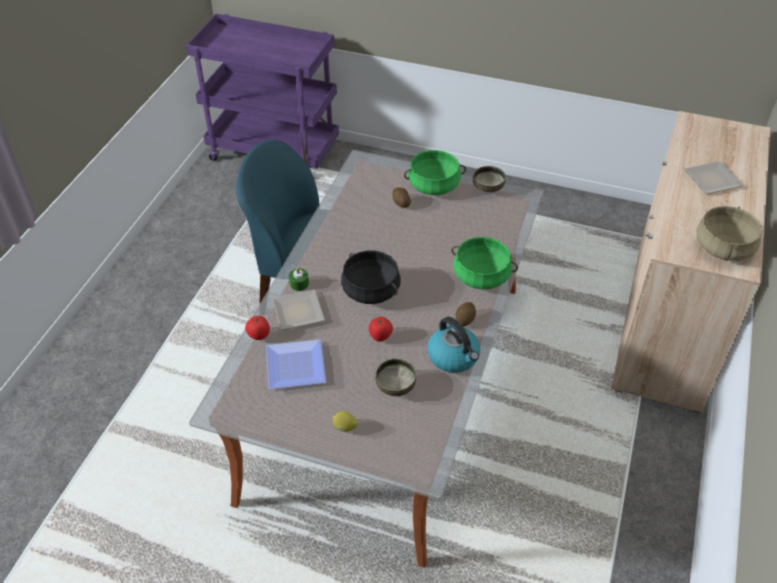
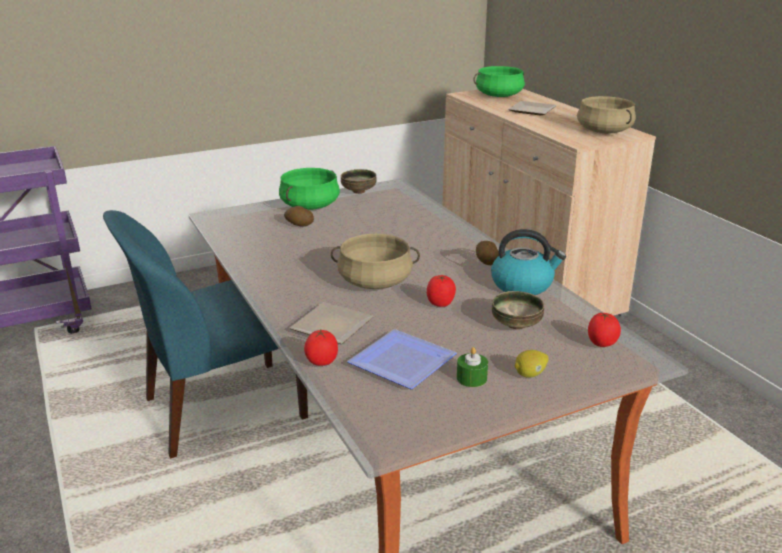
camera: 45 degrees left, 20 degrees down
green candle [289,268,309,291] -> green candle moved to [457,347,488,387]
black cooking pot [341,250,401,304] -> beige cooking pot [331,234,420,289]
green cooking pot [451,237,518,289] -> green cooking pot moved to [473,66,525,97]
none -> tomato [588,312,621,347]

